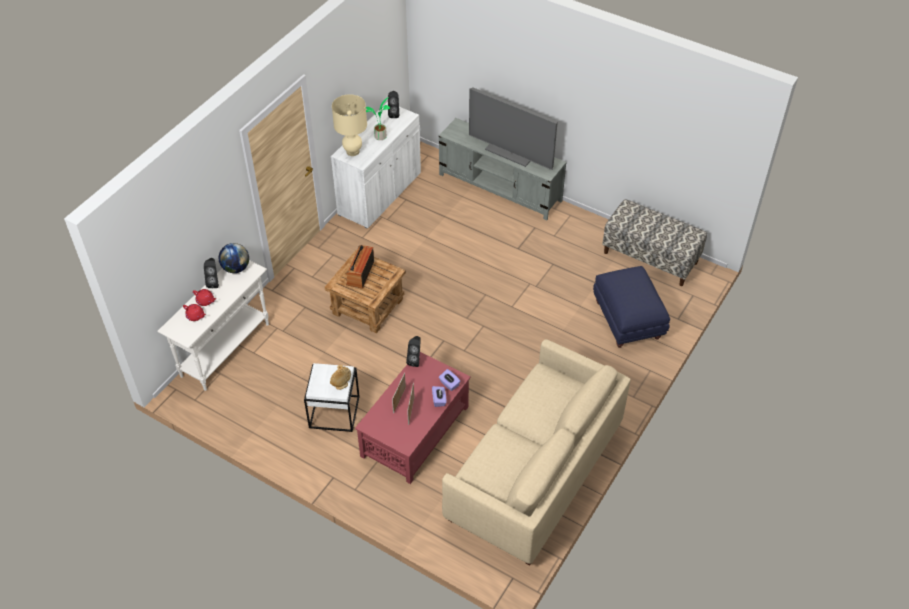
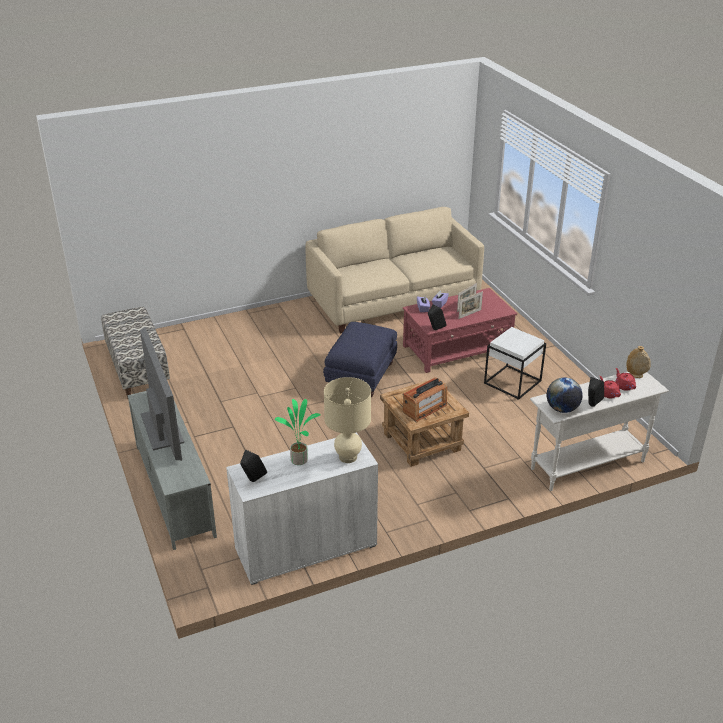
camera: 145 degrees left, 15 degrees down
beige vase [330,365,351,390] -> beige vase moved to [626,346,650,378]
blue ottoman [593,266,670,348] -> blue ottoman moved to [323,322,397,397]

